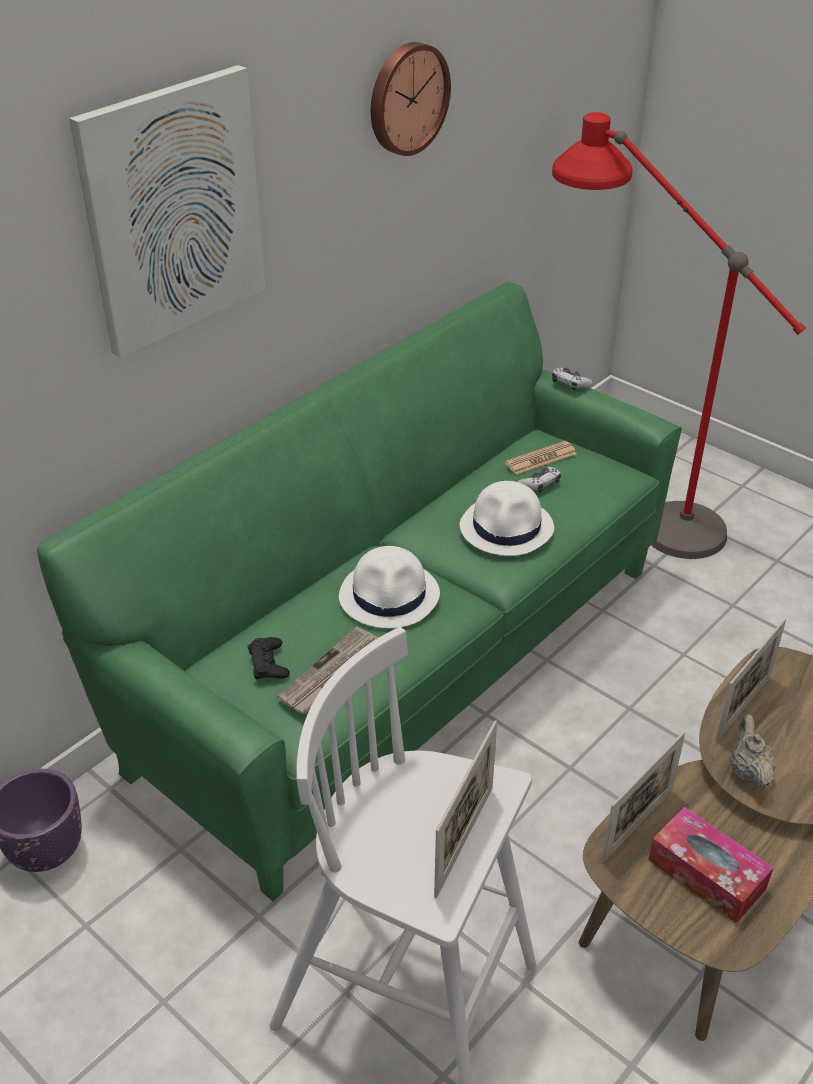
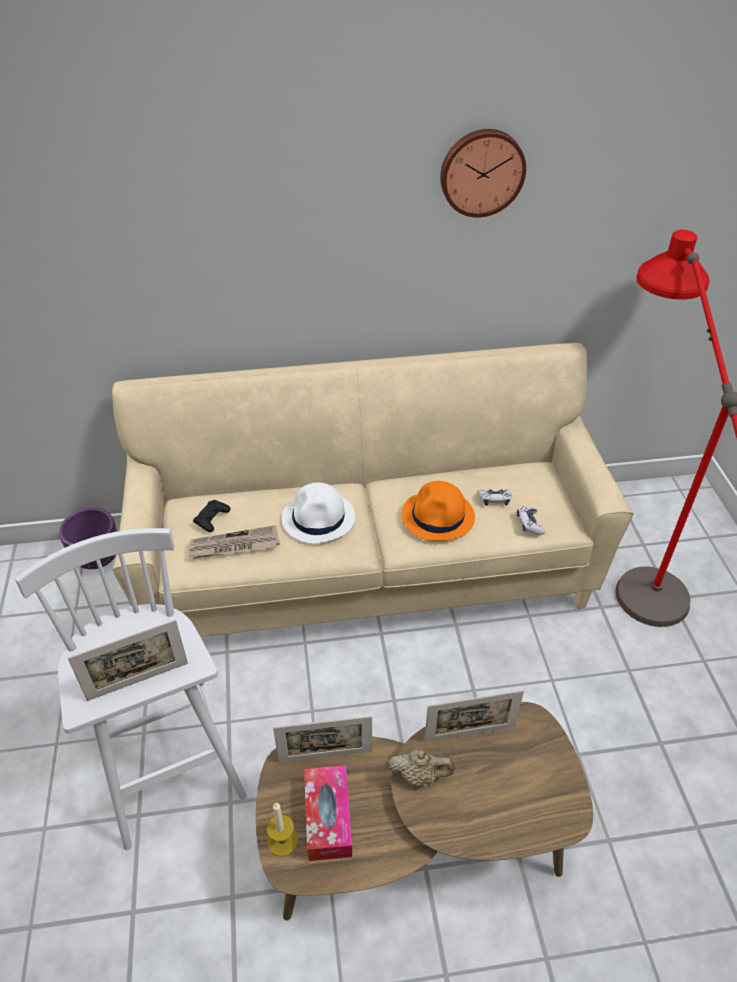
camera: 40 degrees right, 5 degrees up
green sofa [37,282,682,901] -> beige sofa [112,343,634,637]
picture [69,65,266,358] -> none
white hat [460,481,554,556] -> orange hat [402,481,475,541]
newspaper [505,441,577,475] -> none
game controller [552,367,593,390] -> game controller moved to [517,506,546,535]
beige teapot [730,714,776,788] -> beige teapot turned 60 degrees clockwise [389,750,455,787]
none -> candle [267,803,298,856]

